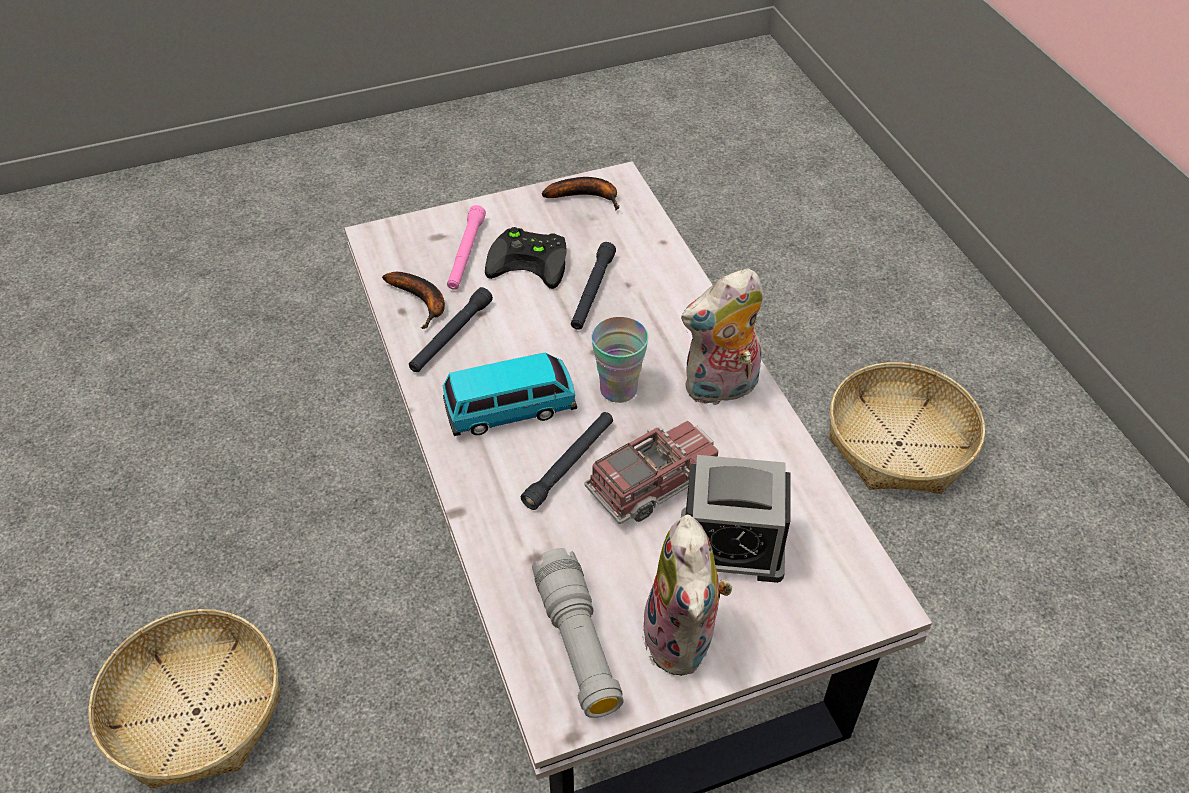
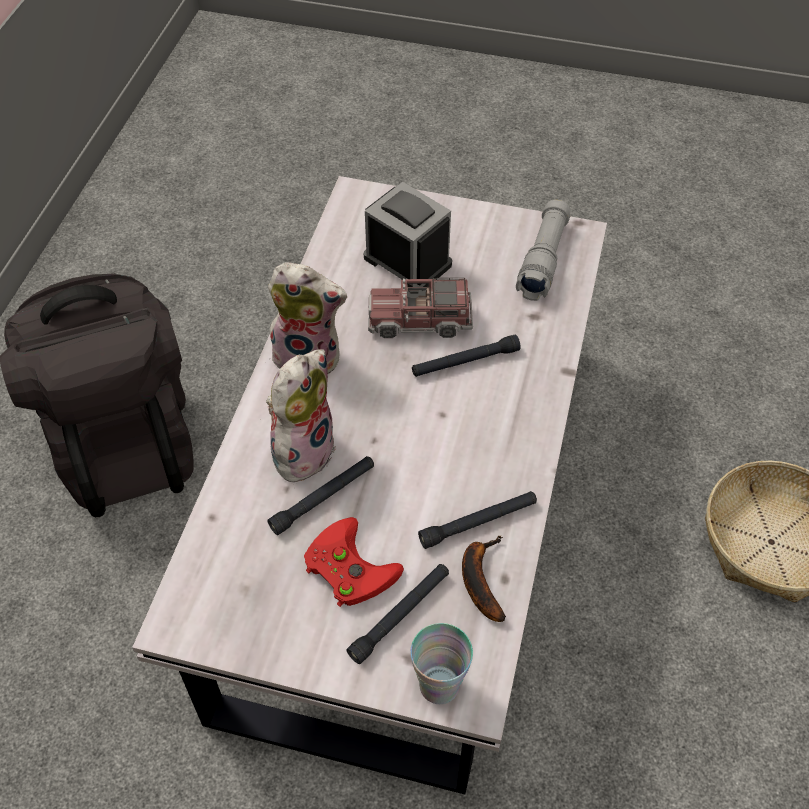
camera: 145 degrees left, 5 degrees up
toy car [443,353,577,436] -> none
pink flashlight [447,205,486,290] -> black flashlight [347,564,449,664]
black game controller [485,227,567,289] -> red game controller [304,517,404,607]
banana [542,177,619,210] -> none
cup [591,316,648,403] -> cup moved to [410,623,473,704]
plush toy [641,514,733,676] -> plush toy moved to [266,349,336,486]
basket [829,362,985,494] -> black backpack [0,274,194,517]

